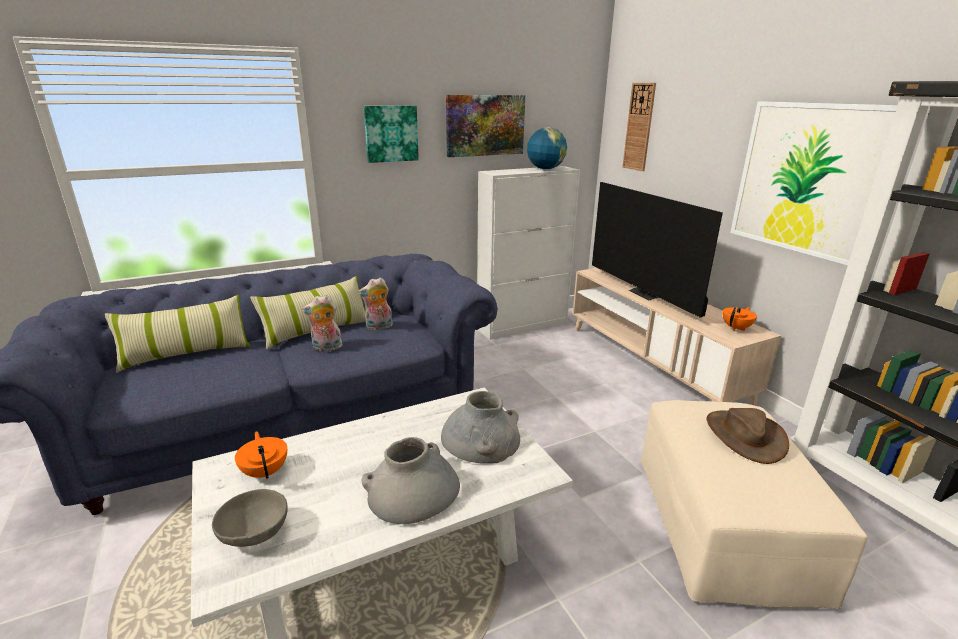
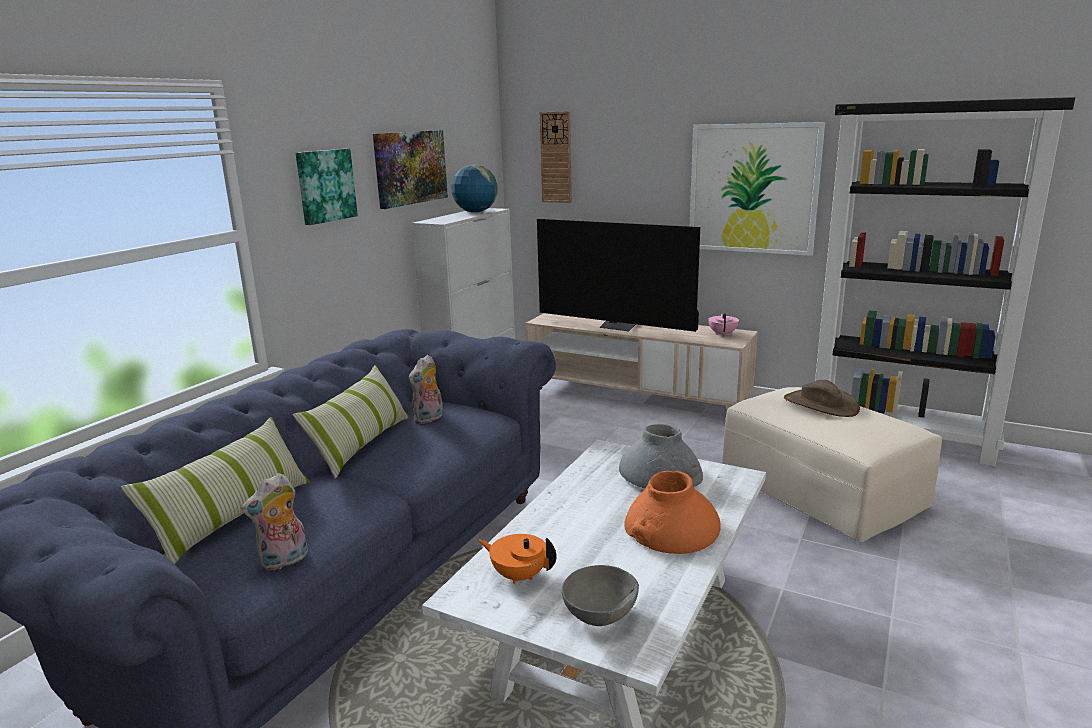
camera: 35 degrees left, 5 degrees down
plush toy [302,295,342,351] -> plush toy moved to [241,473,308,571]
grey vase [362,437,460,524] -> orange vase [624,471,721,554]
orange teapot [722,307,757,331] -> pink teapot [708,313,739,337]

